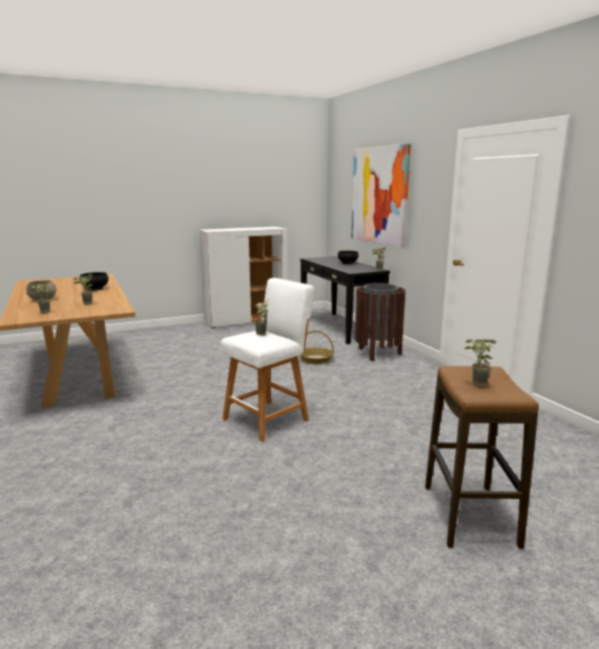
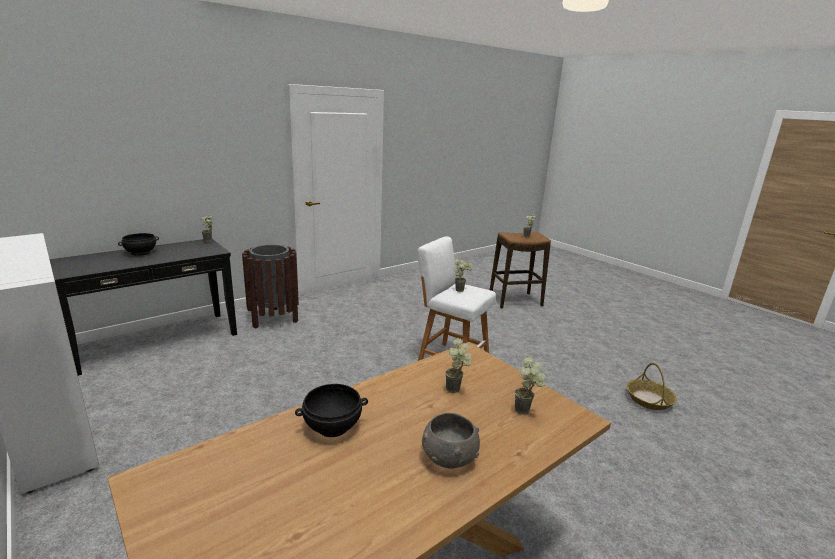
camera: 105 degrees left, 5 degrees up
basket [300,331,334,364] -> basket moved to [627,363,677,410]
picture [352,143,411,248] -> none

